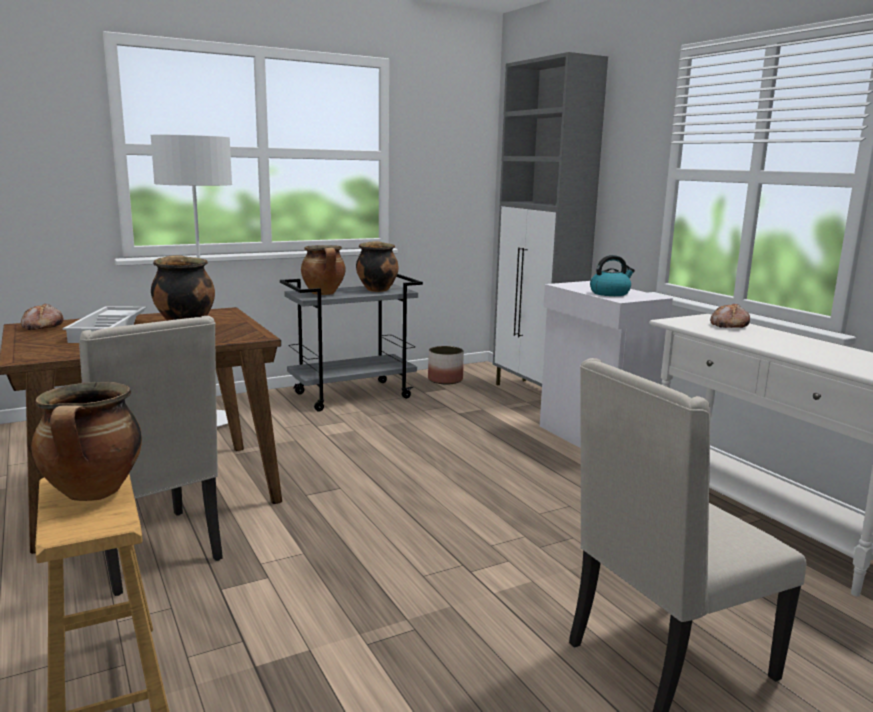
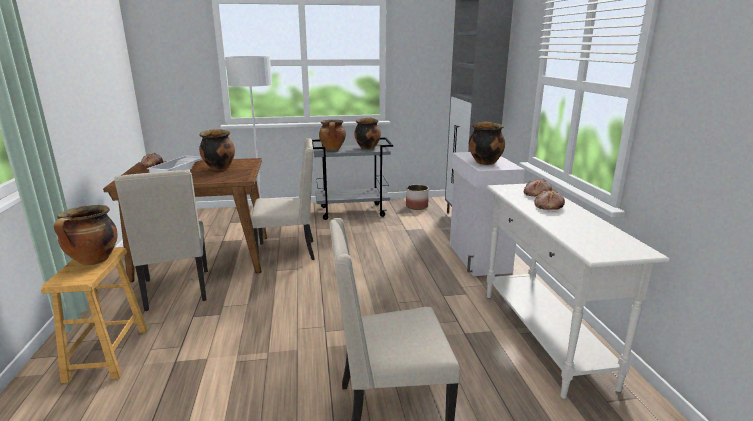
camera: 20 degrees right, 5 degrees up
kettle [590,255,635,296] -> cooking pot [469,121,505,165]
none -> beige chair [251,138,315,261]
none -> bread [534,189,565,210]

